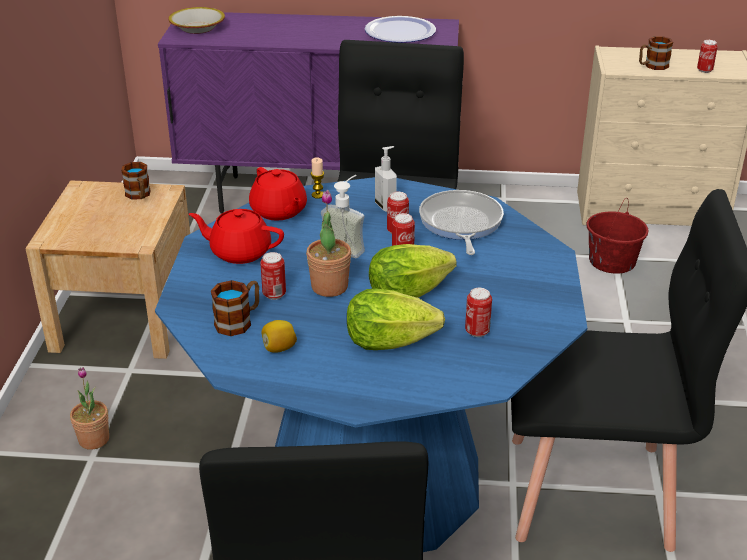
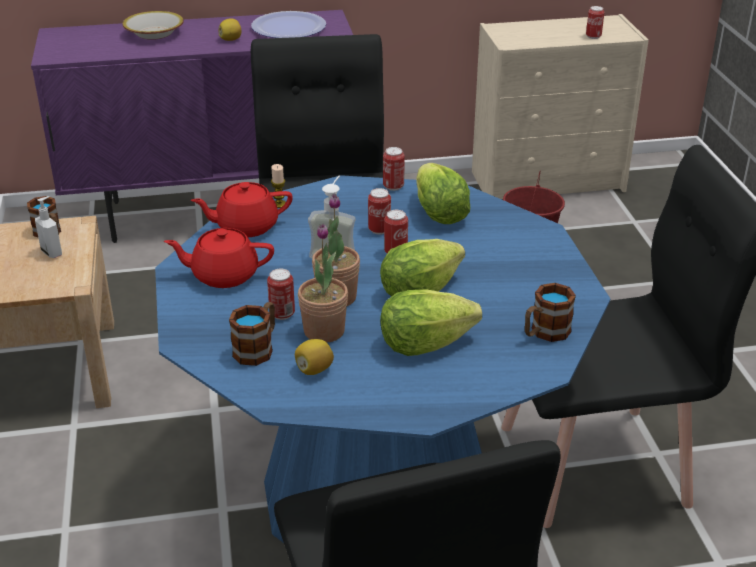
camera: 15 degrees left, 0 degrees up
potted plant [70,367,109,450] -> potted plant moved to [298,224,348,343]
bowl [168,7,225,34] -> bowl moved to [123,11,184,40]
red teapot [249,167,307,220] -> red teapot turned 120 degrees clockwise [191,182,293,237]
soap dispenser [375,146,397,212] -> soap dispenser moved to [35,196,62,258]
frying pan [419,190,504,255] -> lettuce [416,163,470,224]
can [465,288,492,337] -> can moved to [383,147,405,191]
mug [639,36,673,70] -> mug moved to [525,283,576,342]
none -> lemon [219,18,241,41]

